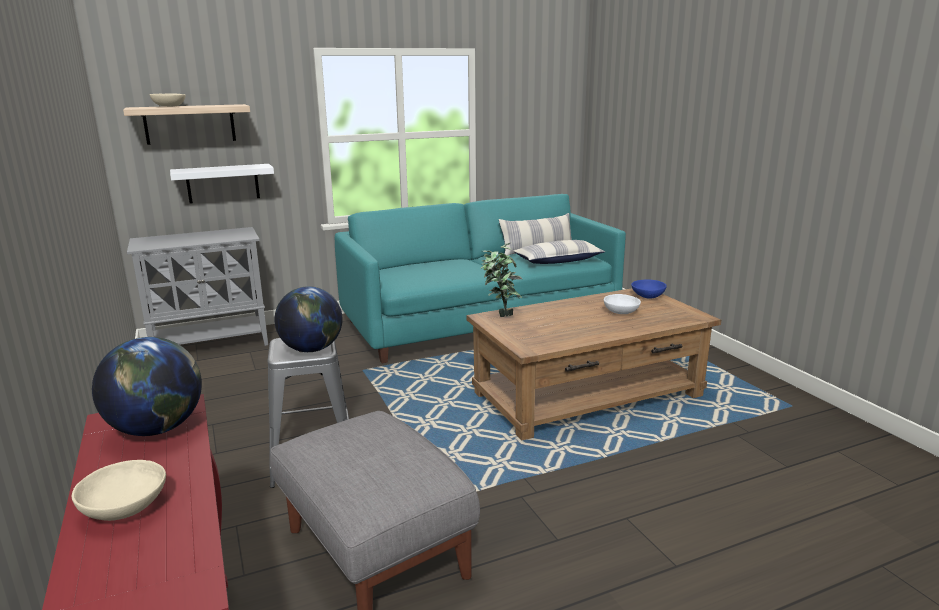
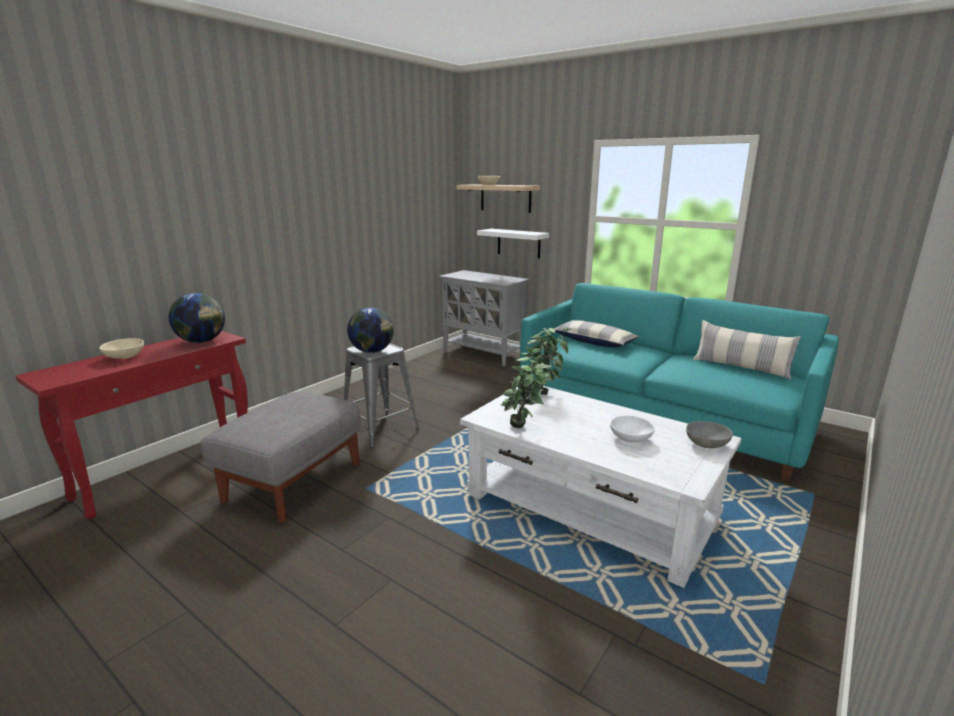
camera: 60 degrees right, 0 degrees up
brown coffee table [466,288,721,440] -> white coffee table [460,386,741,588]
pillow [513,240,605,264] -> pillow moved to [553,320,639,347]
blue bowl [631,279,667,299] -> grey bowl [686,421,733,448]
none -> potted plant [501,357,552,428]

